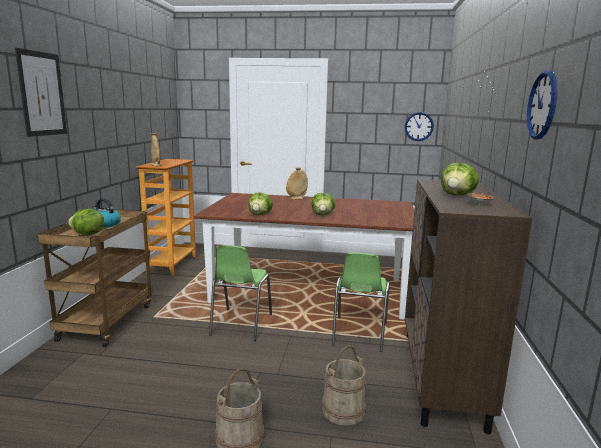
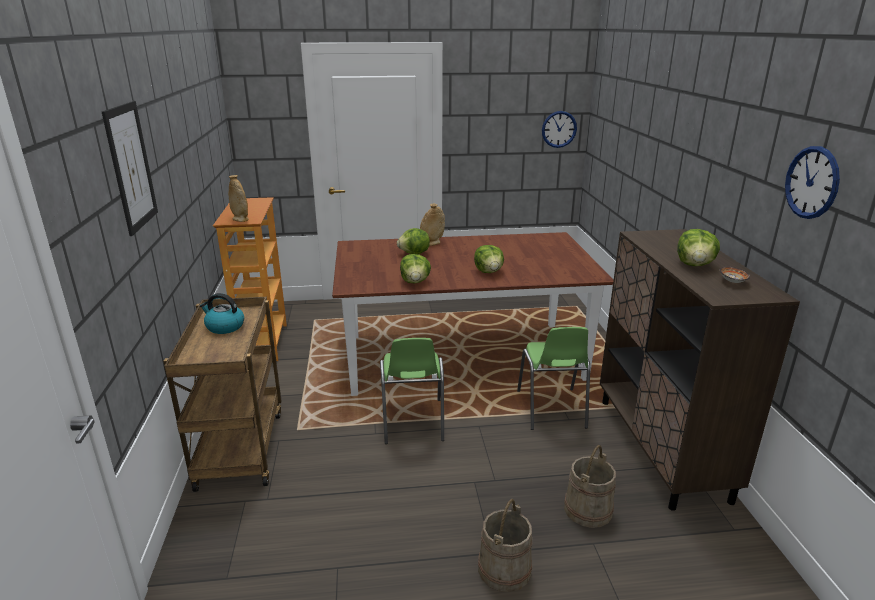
camera: 15 degrees left, 10 degrees up
lettuce [68,209,104,235] -> lettuce moved to [397,228,430,254]

